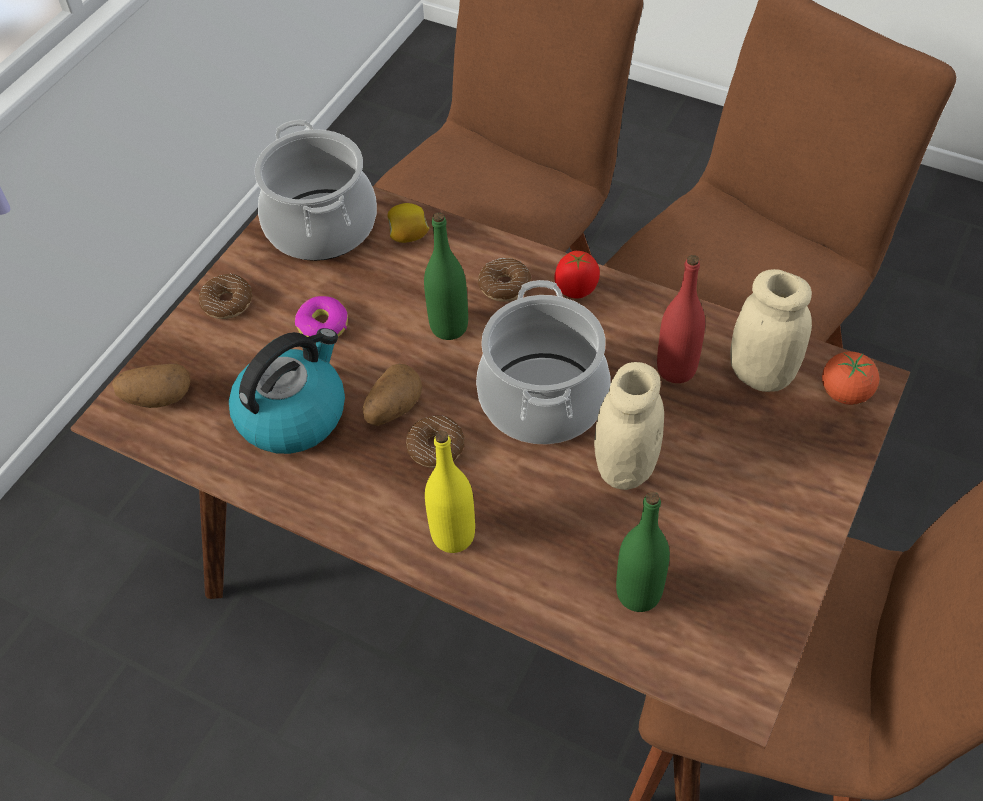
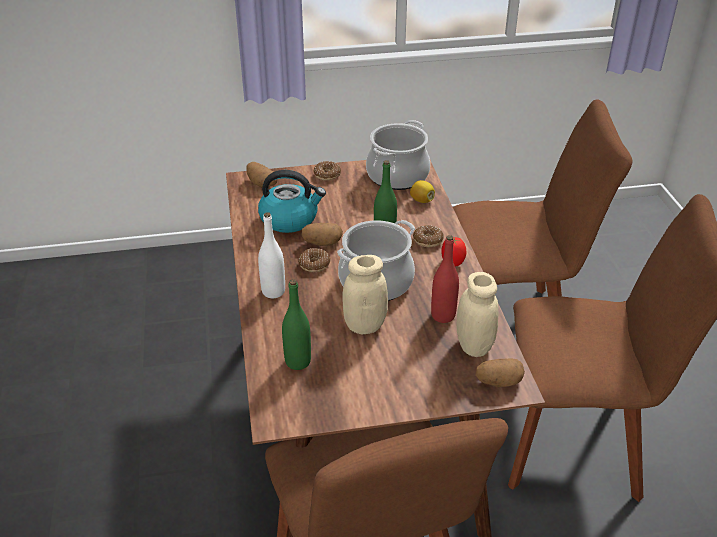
camera: 50 degrees right, 15 degrees down
donut [295,296,348,337] -> none
yellow bottle [425,431,475,553] -> white bottle [258,212,285,298]
tomato [822,351,879,405] -> potato [475,358,525,387]

